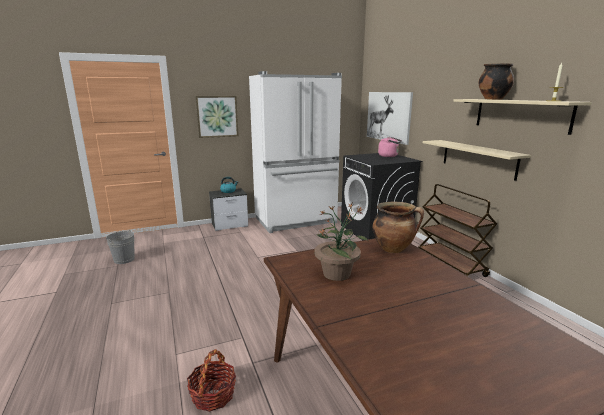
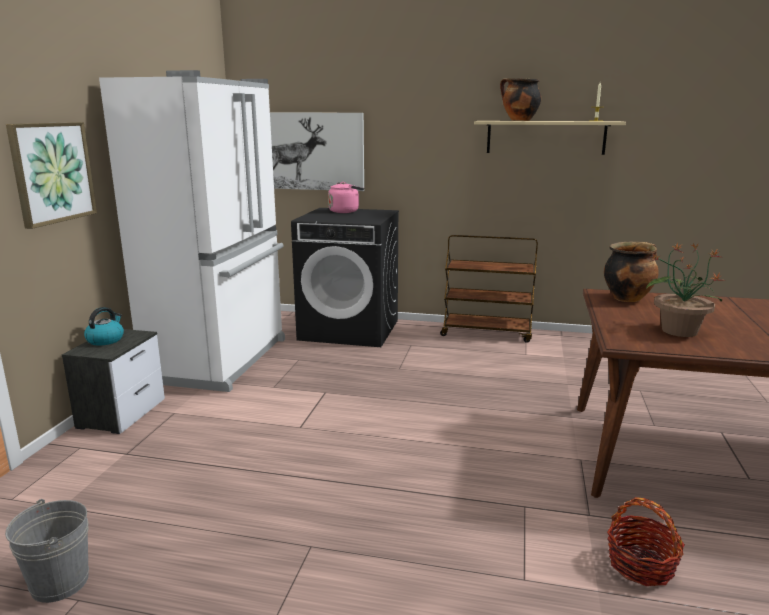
camera: 55 degrees left, 0 degrees up
beige shelf [423,140,531,181] -> none

